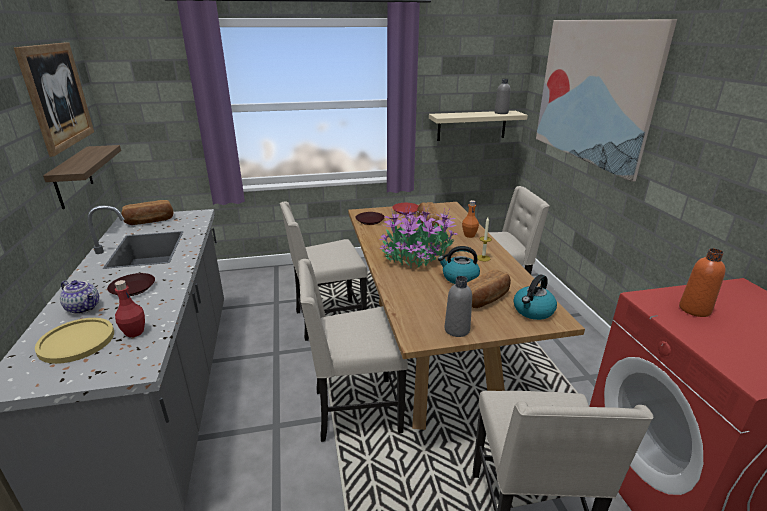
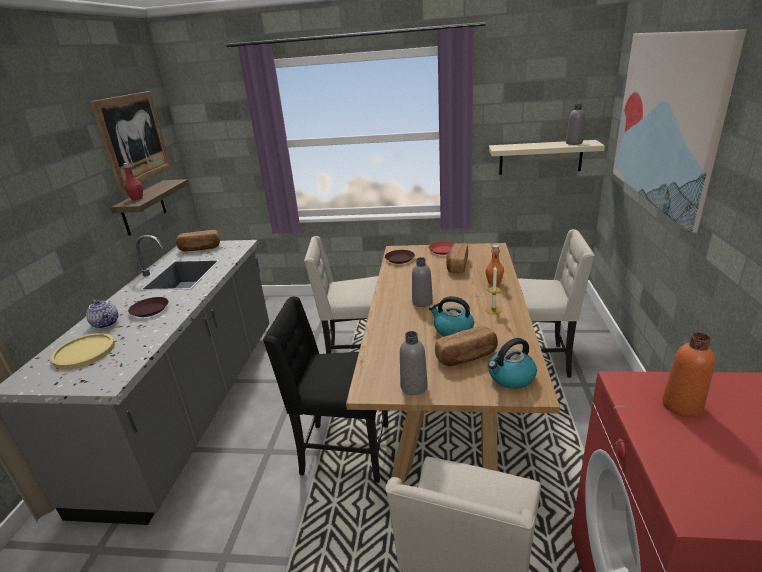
camera: 20 degrees right, 0 degrees up
red bottle [115,280,145,337] -> red bottle moved to [123,163,143,200]
beige chair [298,259,408,442] -> black chair [263,296,388,483]
potted plant [379,205,458,269] -> grey bottle [412,257,433,307]

